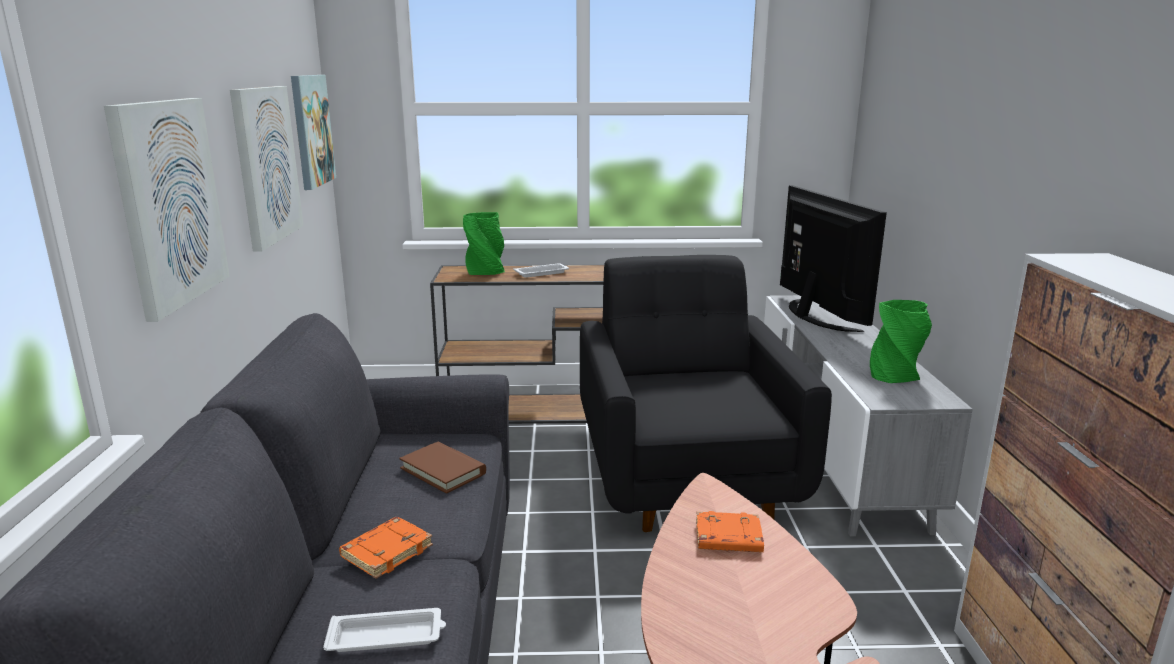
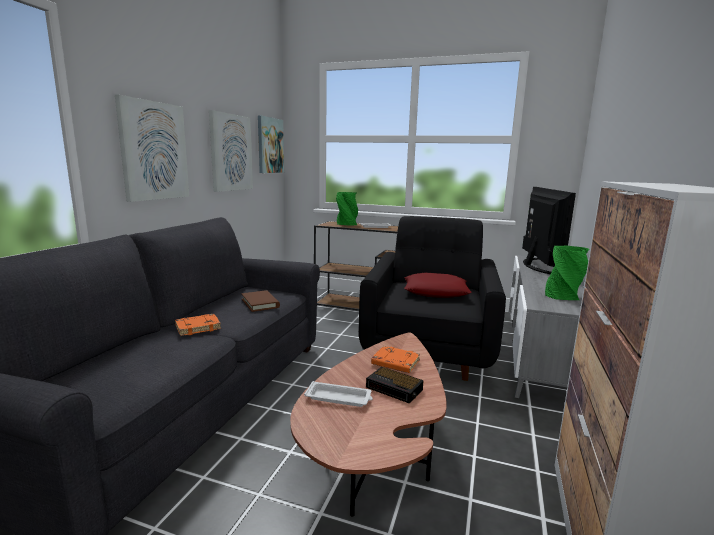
camera: 20 degrees right, 5 degrees down
white tray [323,608,446,652] -> white tray moved to [304,381,373,407]
none -> alarm clock [366,367,424,403]
none -> red pillow [404,273,472,298]

